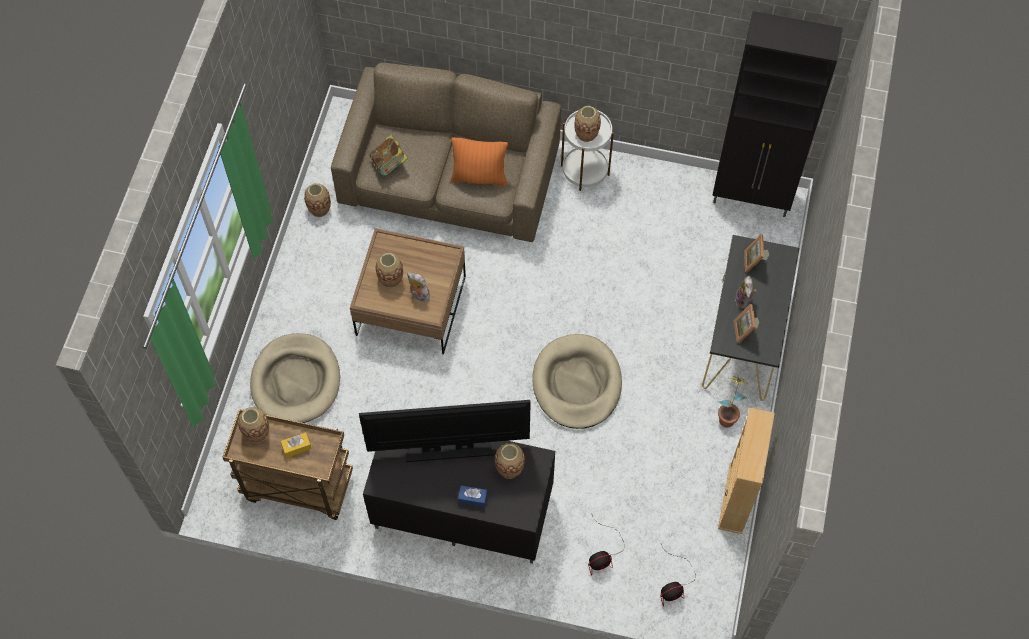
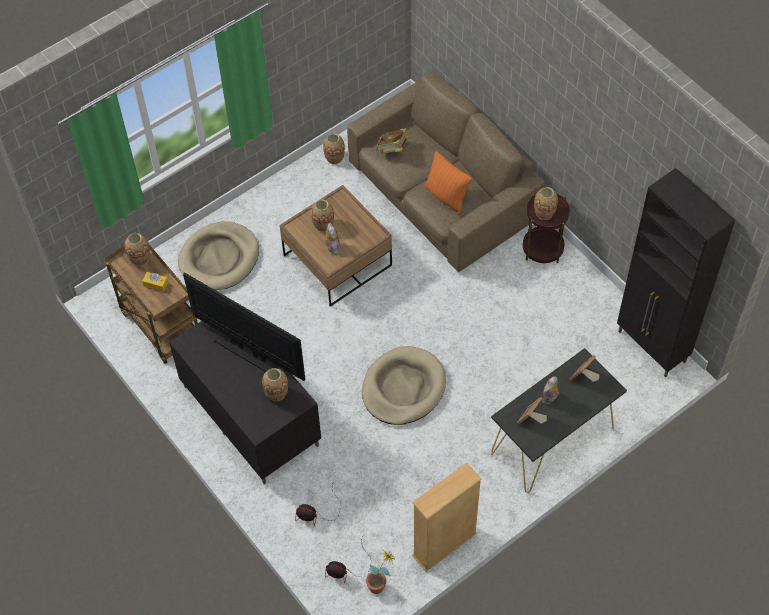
camera: 40 degrees right, 5 degrees down
blue tissue box [458,485,488,507] -> none
white side table [561,107,614,191] -> brown side table [523,194,570,263]
potted plant [718,377,747,427] -> potted plant moved to [366,550,396,594]

